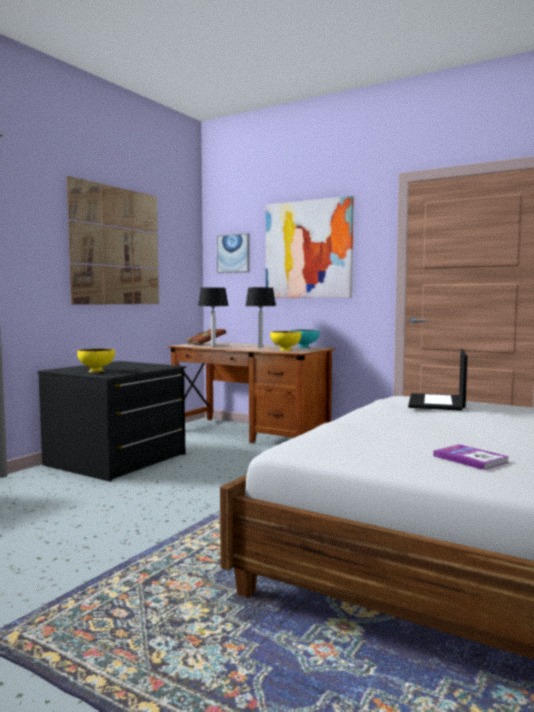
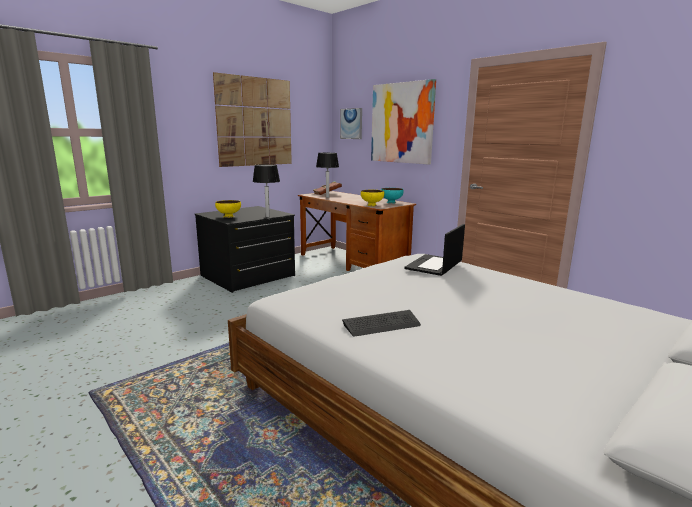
camera: 15 degrees right, 10 degrees up
table lamp [245,287,276,347] -> table lamp moved to [253,164,280,217]
book [433,444,510,470] -> keyboard [342,310,421,337]

